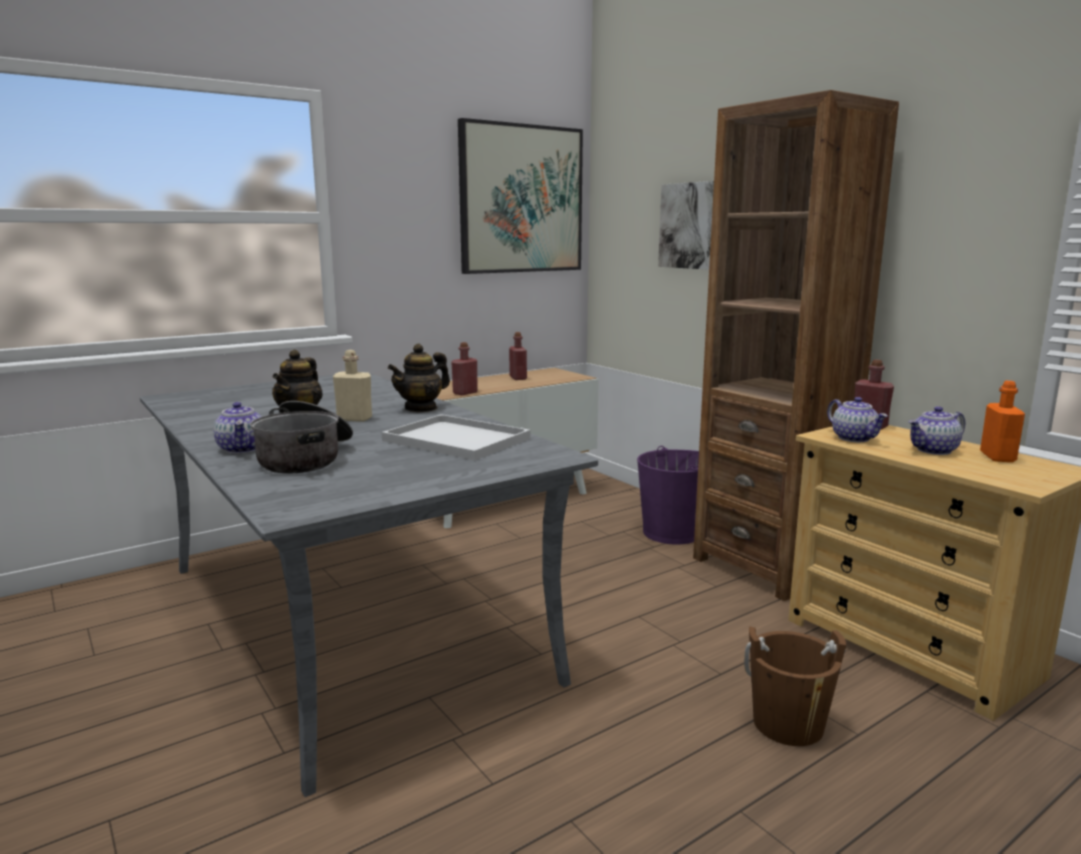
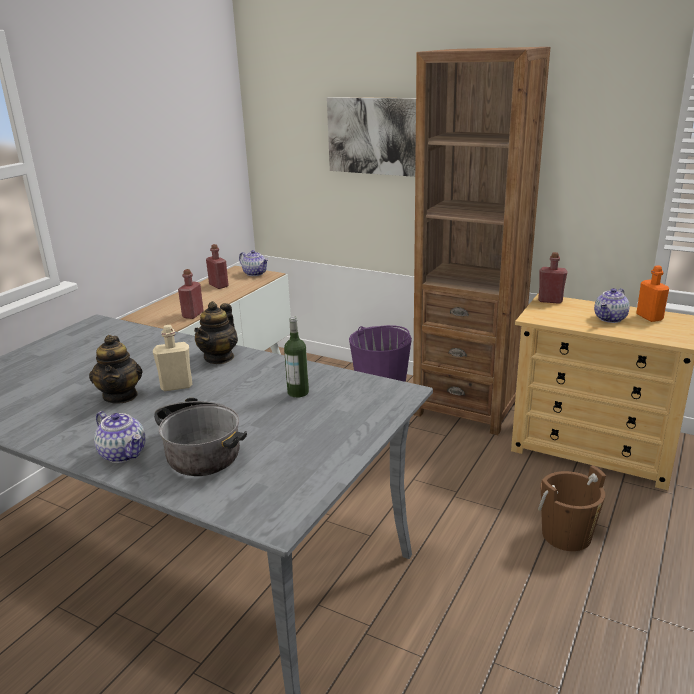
camera: 25 degrees left, 10 degrees up
white tray [382,414,530,460] -> bottle [284,316,309,398]
picture [458,118,583,274] -> none
teapot [827,397,888,442] -> teapot moved to [239,250,269,276]

